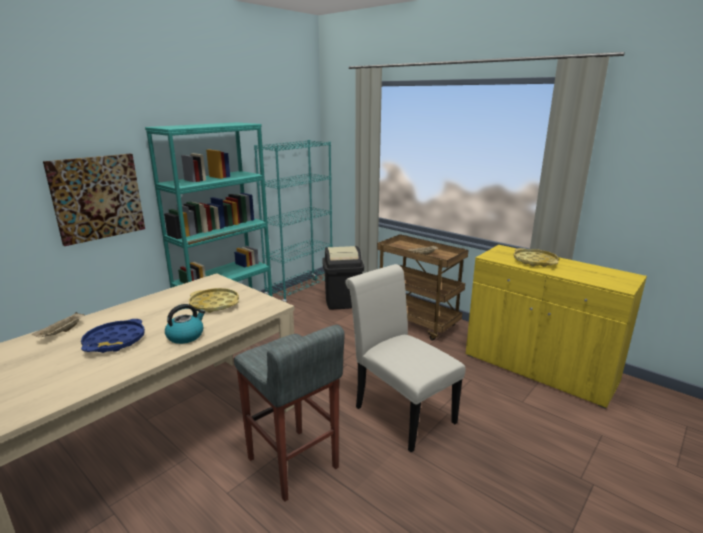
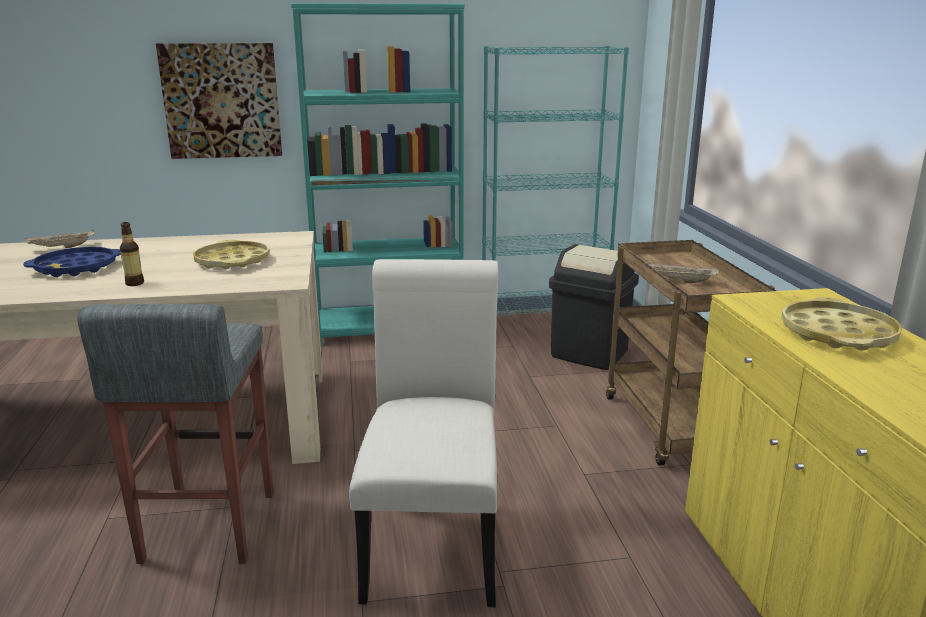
camera: 40 degrees right, 0 degrees up
kettle [165,304,205,344] -> bottle [120,222,144,286]

